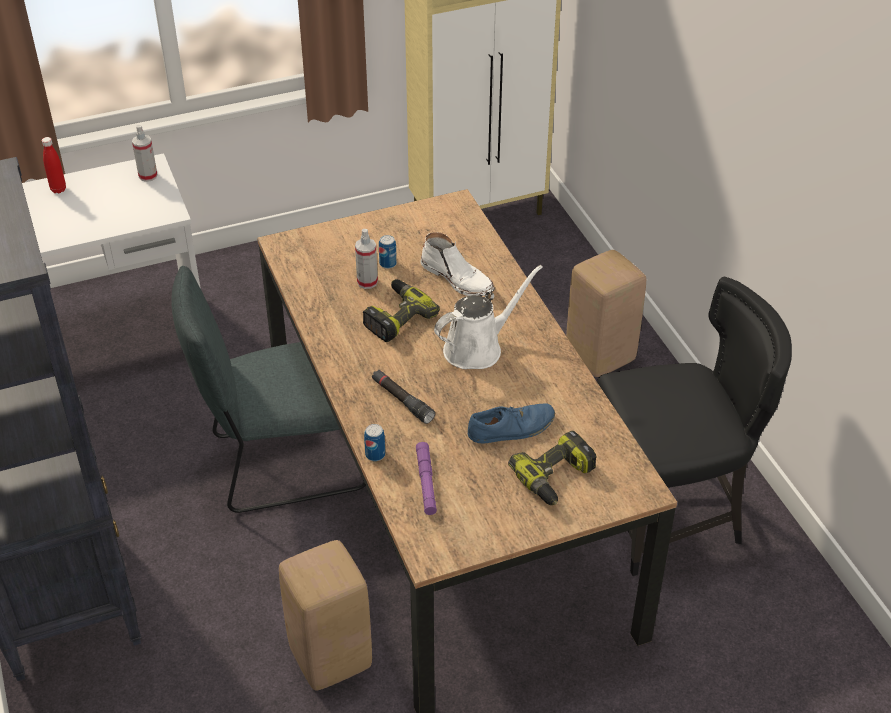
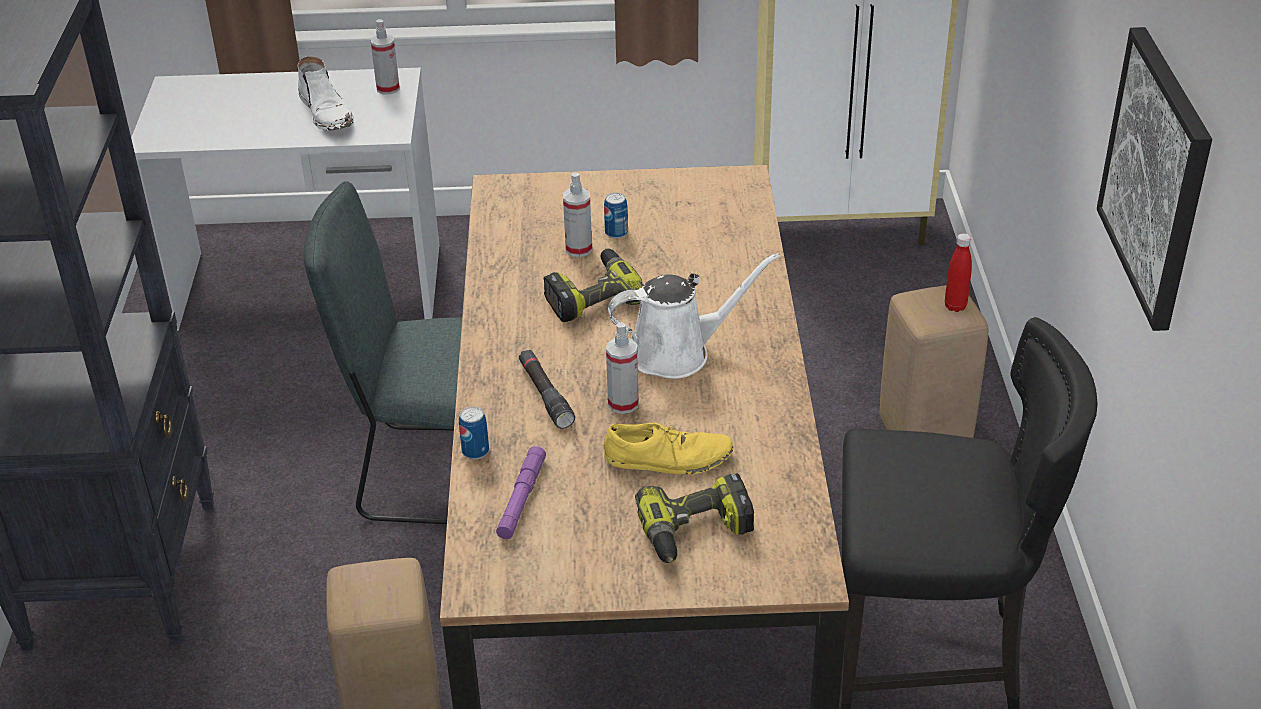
camera: 20 degrees right, 5 degrees down
red bottle [42,137,66,193] -> red bottle moved to [945,233,972,312]
white boot [420,232,495,296] -> white boot moved to [298,56,354,131]
blue shoe [468,403,555,444] -> yellow shoe [604,422,734,474]
none -> spray bottle [606,322,639,414]
none -> picture [1097,27,1212,331]

